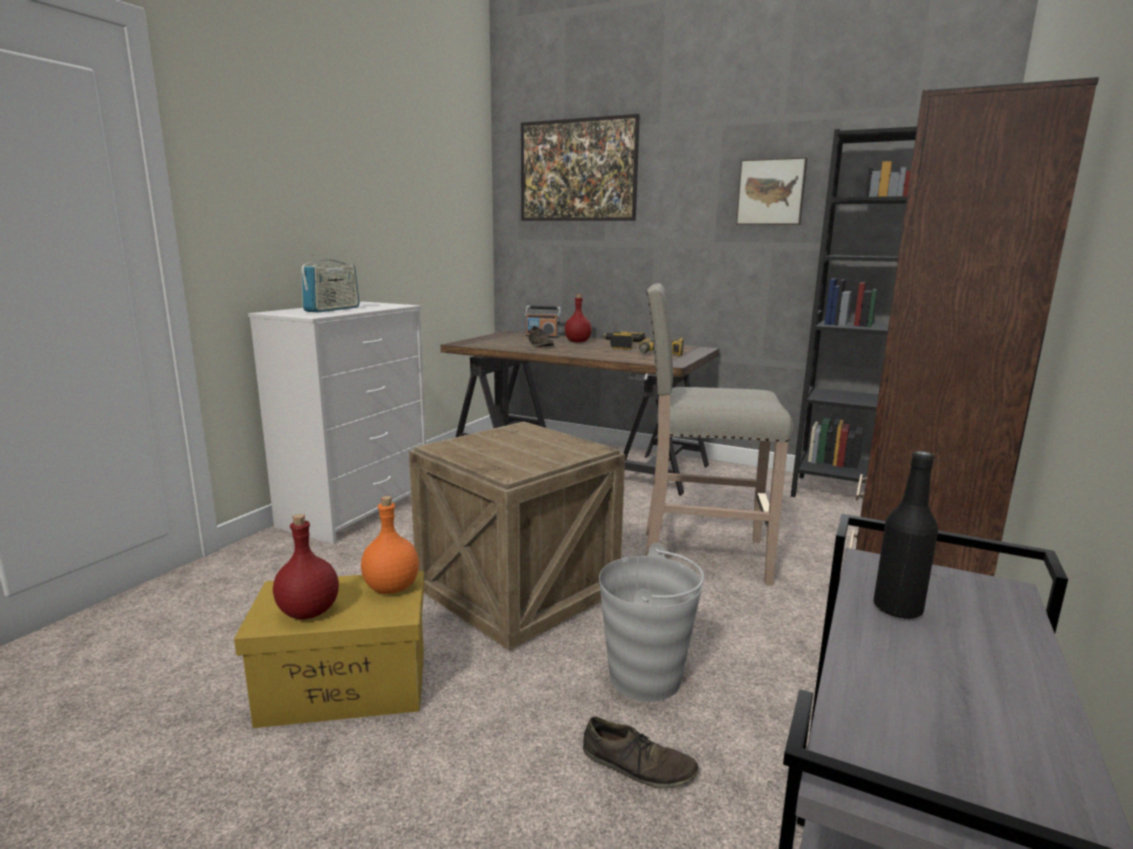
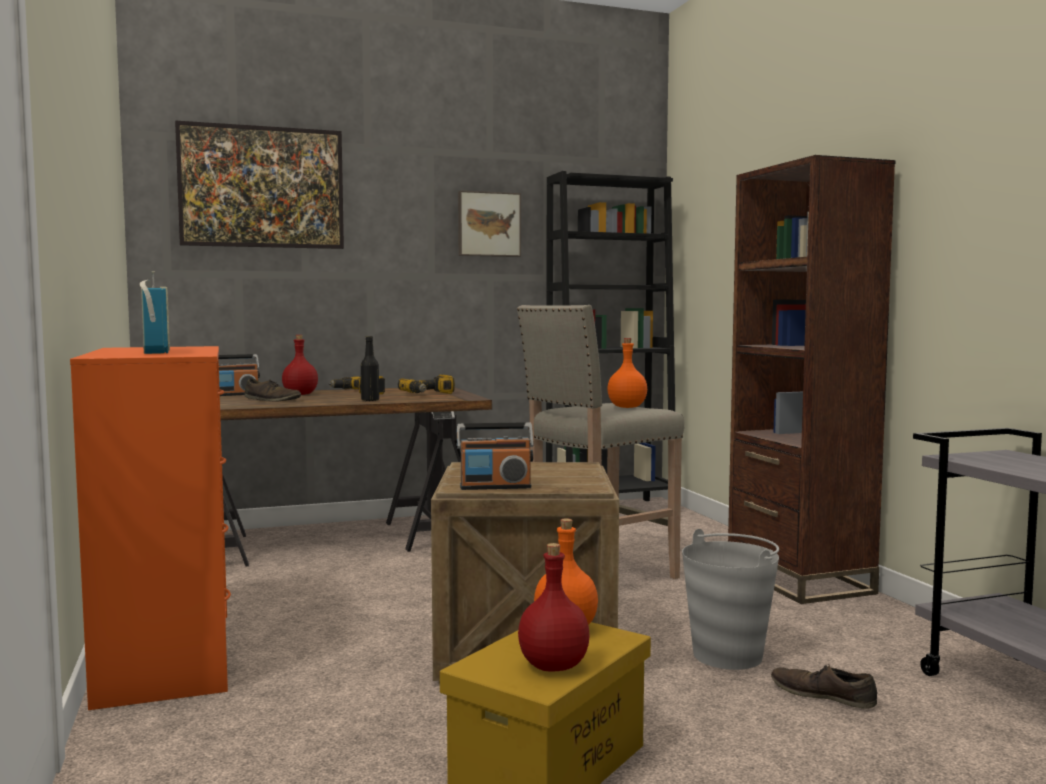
camera: 45 degrees left, 10 degrees down
white dresser [248,302,426,544] -> orange dresser [70,346,231,710]
brown shoe [583,717,698,789] -> brown shoe turned 120 degrees counterclockwise [771,664,877,709]
black bottle [874,451,938,619] -> black bottle moved to [361,336,379,401]
none -> radio [457,423,534,490]
none -> orange bottle [607,338,647,408]

